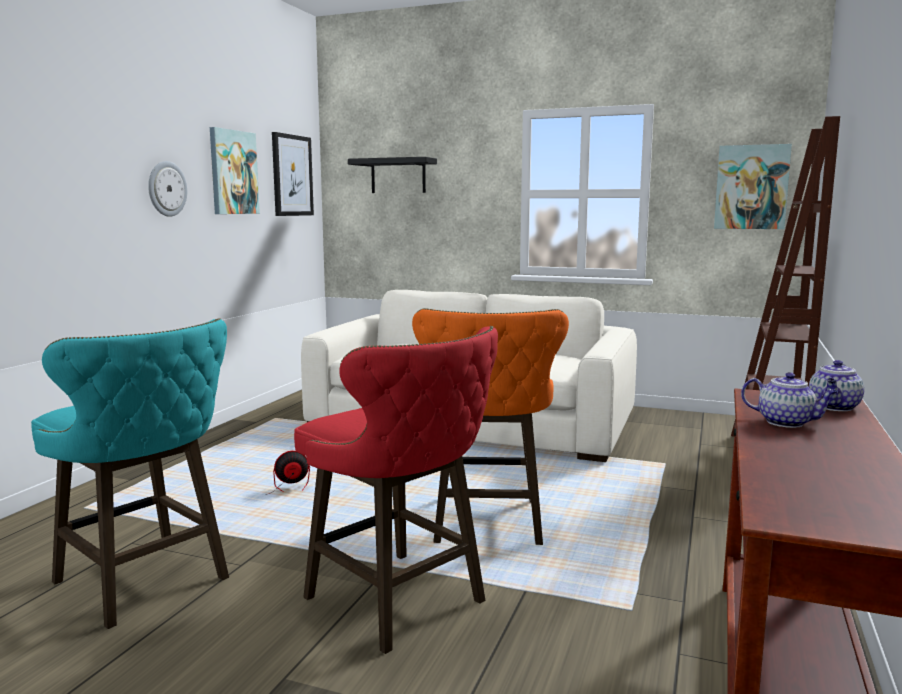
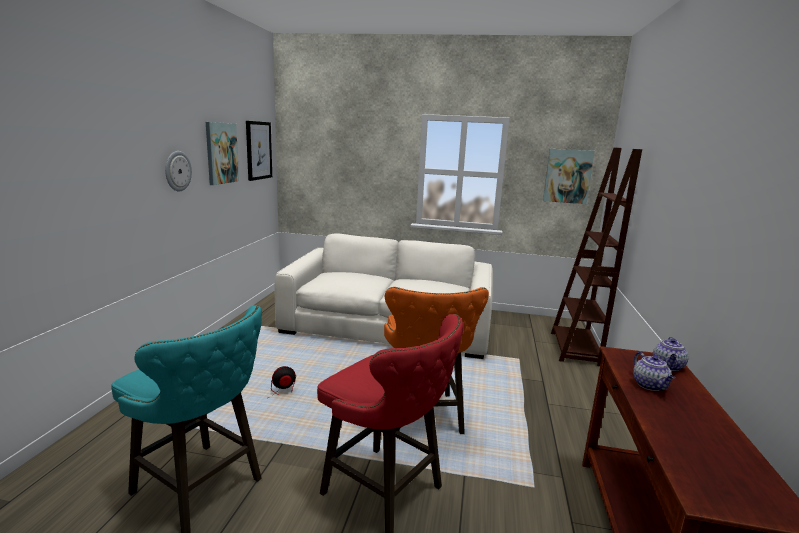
camera: 10 degrees left, 5 degrees up
black shelf [348,157,437,193] -> none
teapot [741,372,838,428] -> teapot turned 60 degrees clockwise [633,352,675,391]

